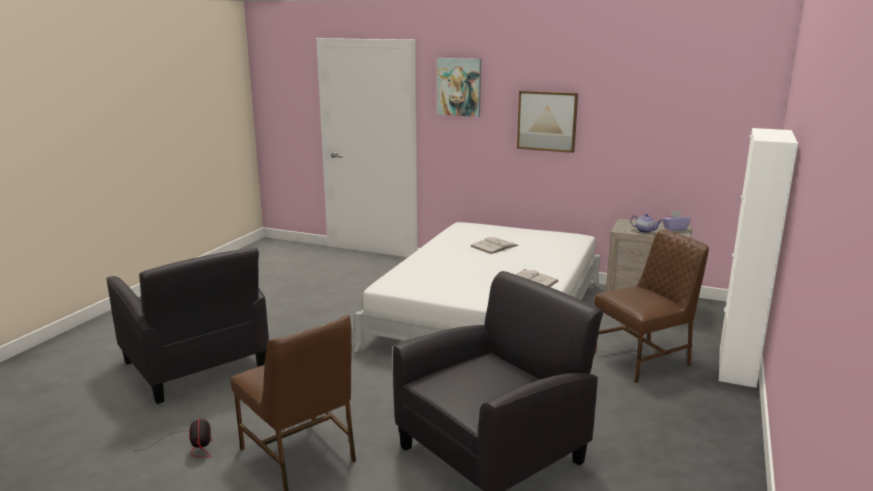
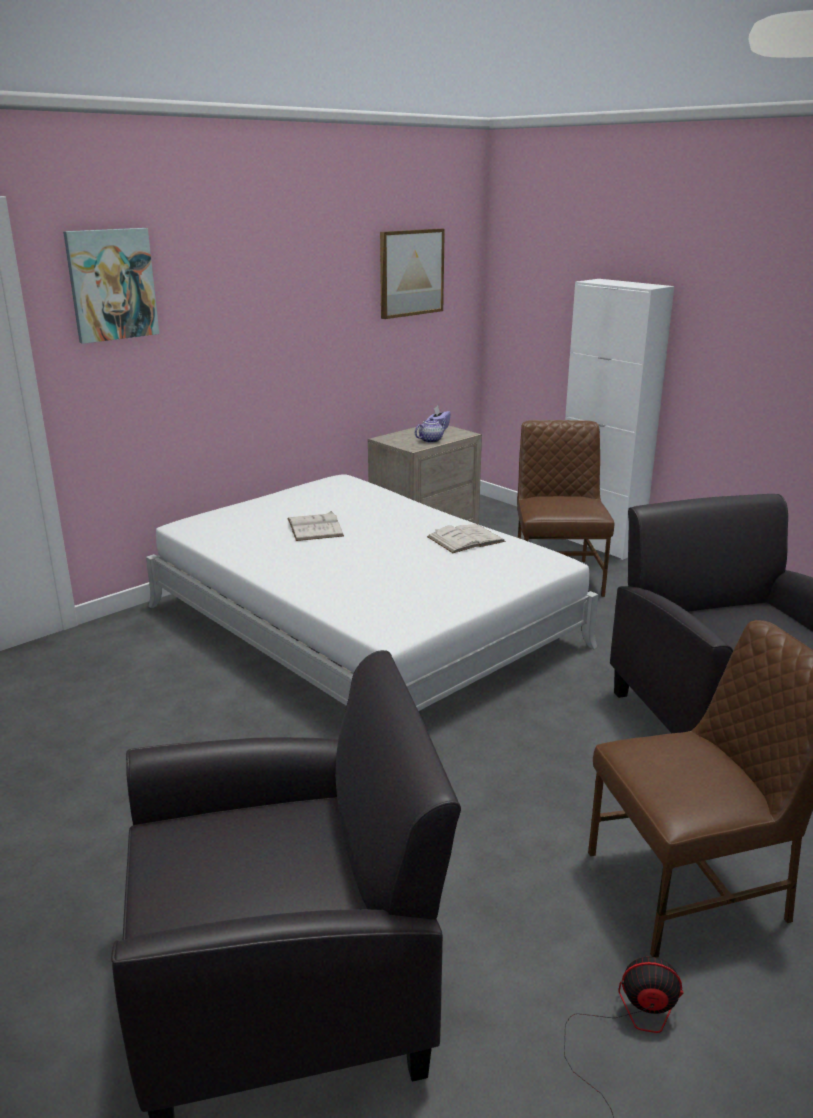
camera: 65 degrees left, 5 degrees up
picture [517,91,578,153] -> picture moved to [380,228,445,319]

